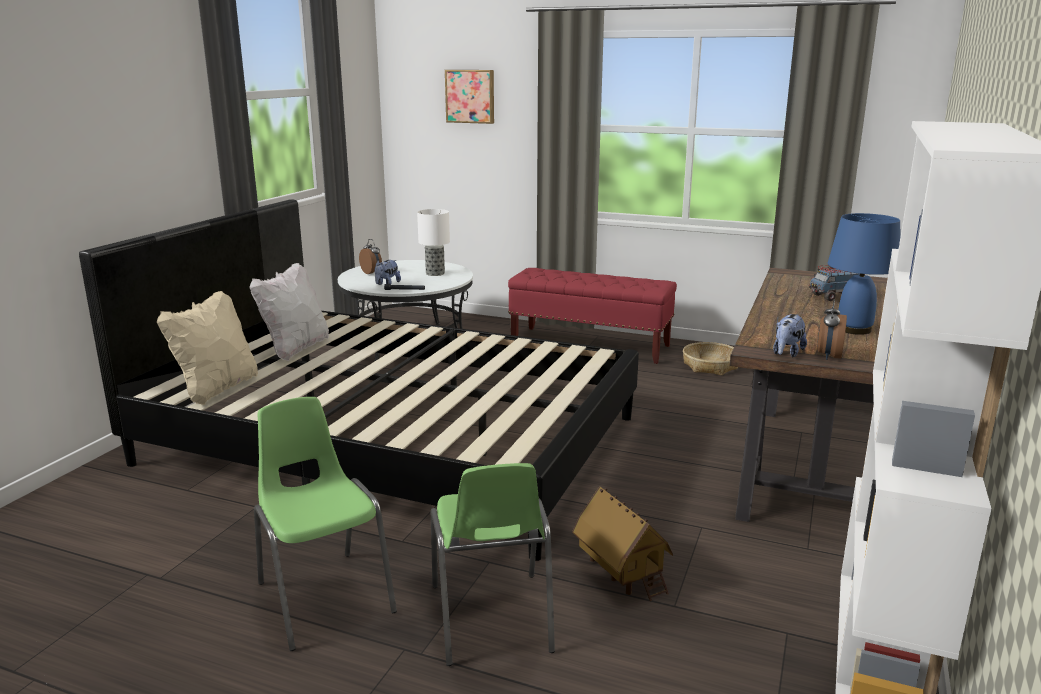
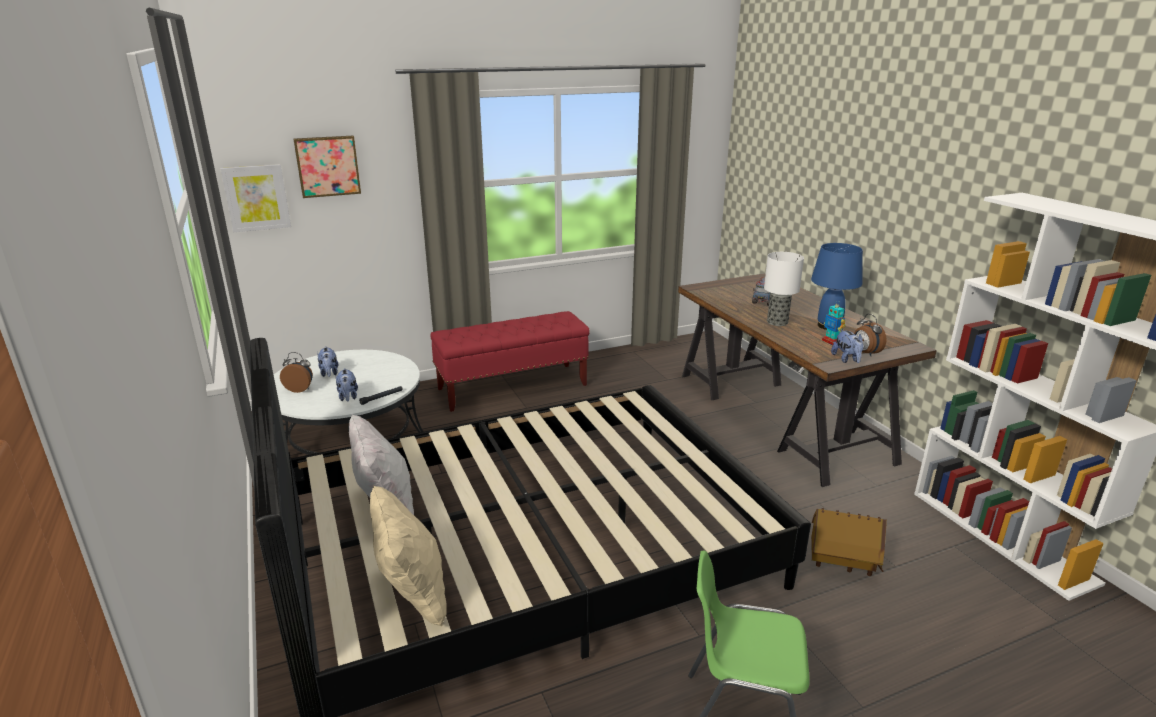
camera: 45 degrees left, 5 degrees up
table lamp [417,209,450,276] -> table lamp moved to [764,252,804,326]
green chair [431,463,555,666] -> none
basket [683,342,738,375] -> none
none -> picture [221,164,291,232]
none -> plush toy [317,347,338,377]
none -> toy robot [822,302,846,345]

